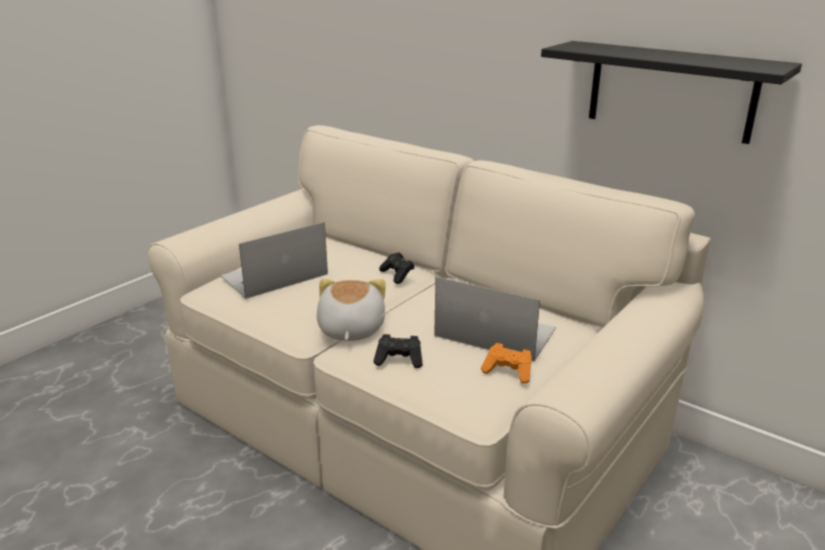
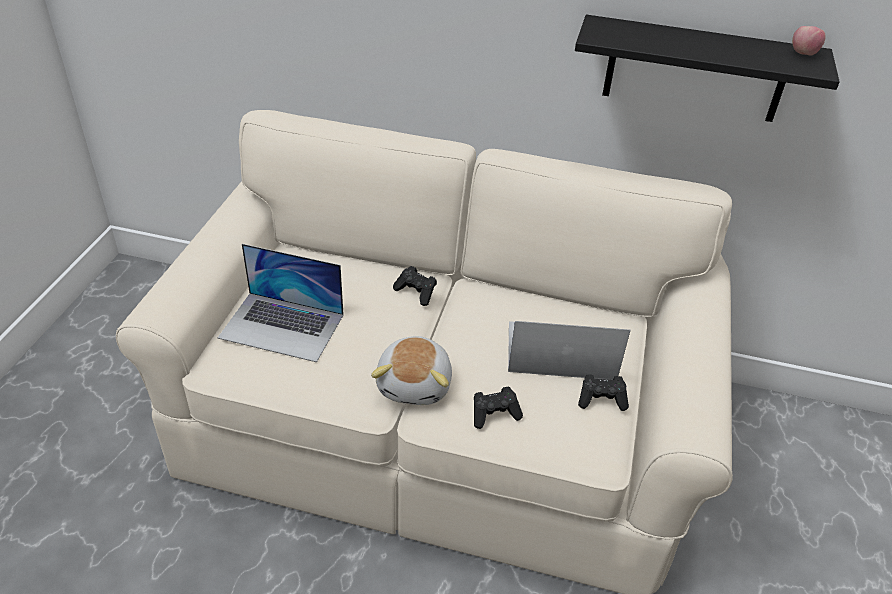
camera: 25 degrees left, 15 degrees up
laptop [220,222,328,299] -> laptop turned 105 degrees counterclockwise [218,244,344,362]
plush toy [317,279,386,341] -> plush toy turned 150 degrees counterclockwise [371,336,452,405]
orange game controller [481,343,532,384] -> black game controller [578,374,629,411]
none -> apple [792,26,826,55]

